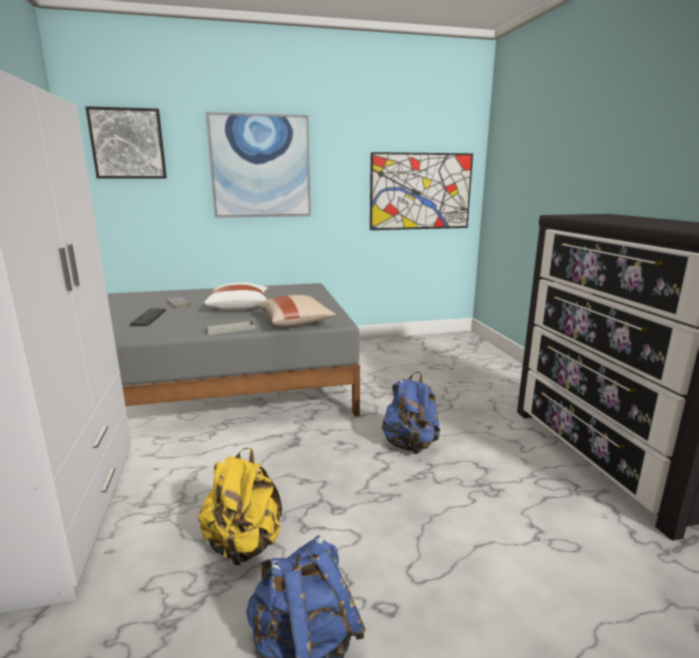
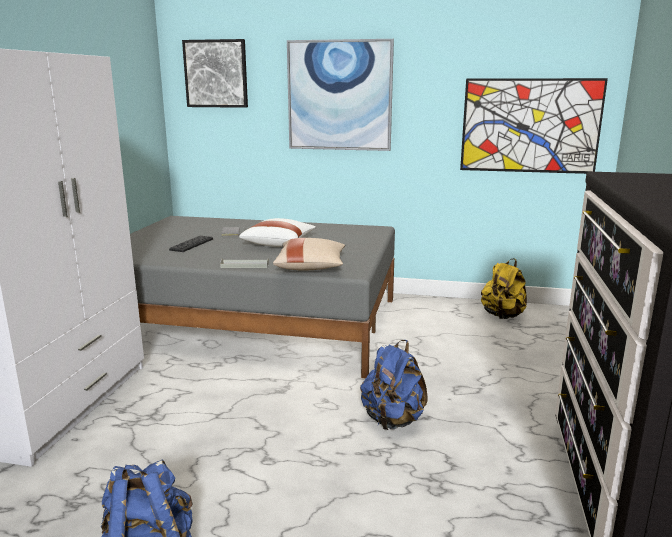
camera: 25 degrees right, 0 degrees up
yellow backpack [198,447,282,565] -> yellow backpack moved to [481,258,527,319]

